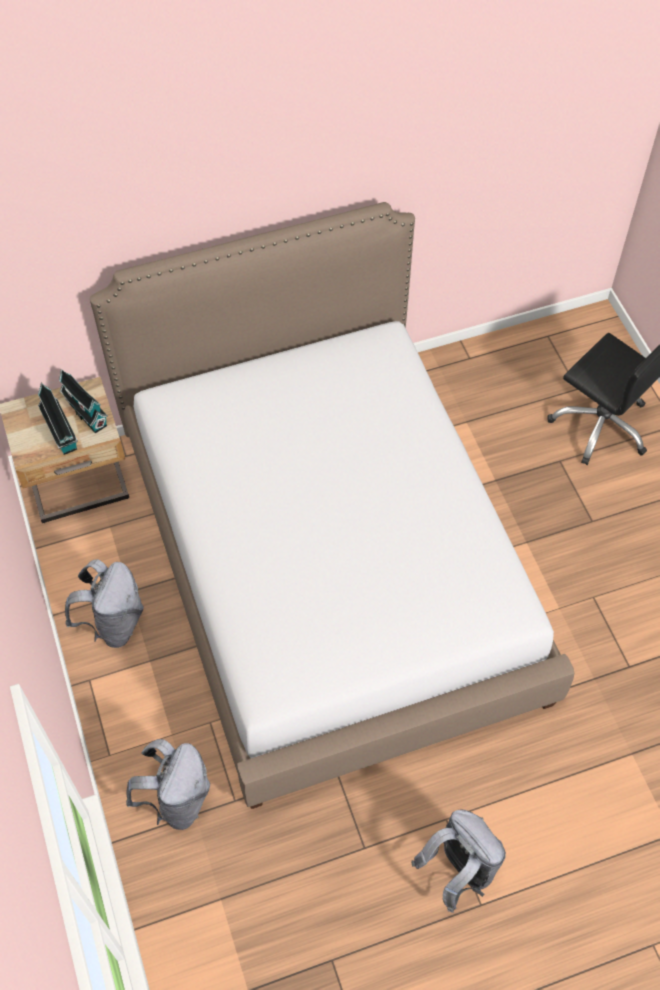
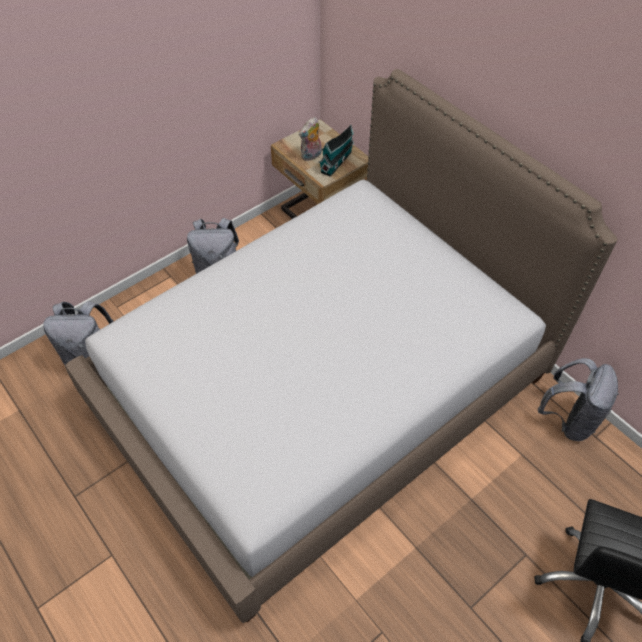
camera: 70 degrees right, 5 degrees down
toy house [38,383,78,455] -> plush toy [299,117,322,161]
grey backpack [411,810,506,913] -> grey backpack moved to [538,358,619,441]

